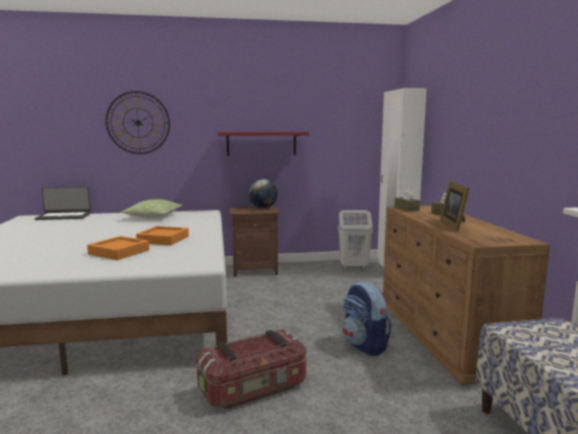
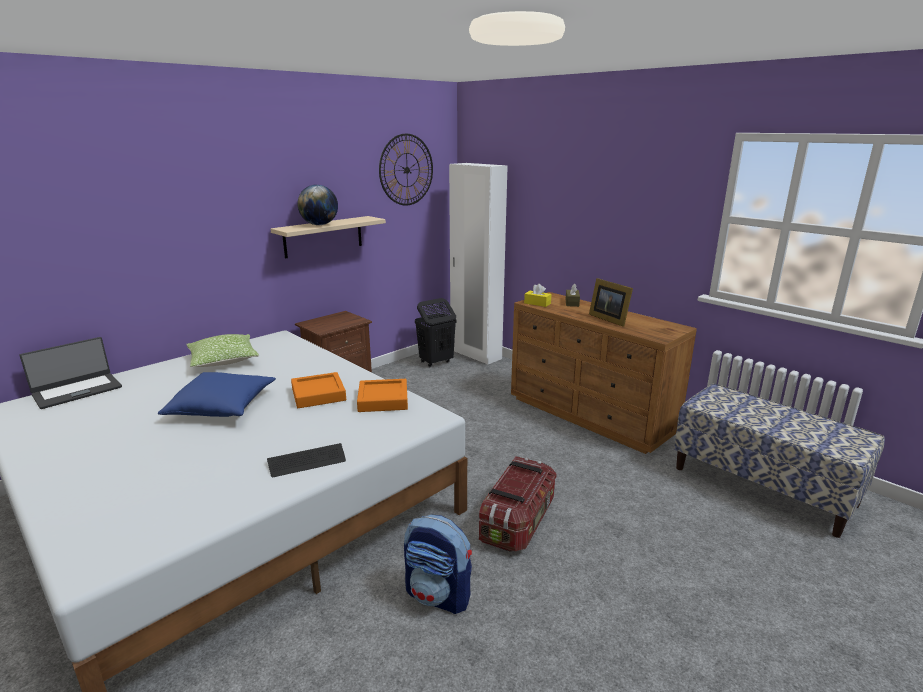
camera: 35 degrees left, 10 degrees up
orange tray [87,236,149,260] -> orange tray moved to [357,379,408,412]
wall clock [106,91,170,154] -> wall clock moved to [379,134,433,206]
red shelf [218,132,309,156] -> beige shelf [271,216,386,259]
globe [248,179,278,208] -> globe moved to [297,185,338,225]
white laundry basket [338,210,373,270] -> black laundry basket [415,298,457,367]
backpack [343,281,391,356] -> backpack moved to [404,515,472,614]
brown tissue box [394,189,420,212] -> yellow tissue box [524,284,551,307]
none -> blue pillow [158,372,276,417]
none -> keyboard [267,443,346,477]

